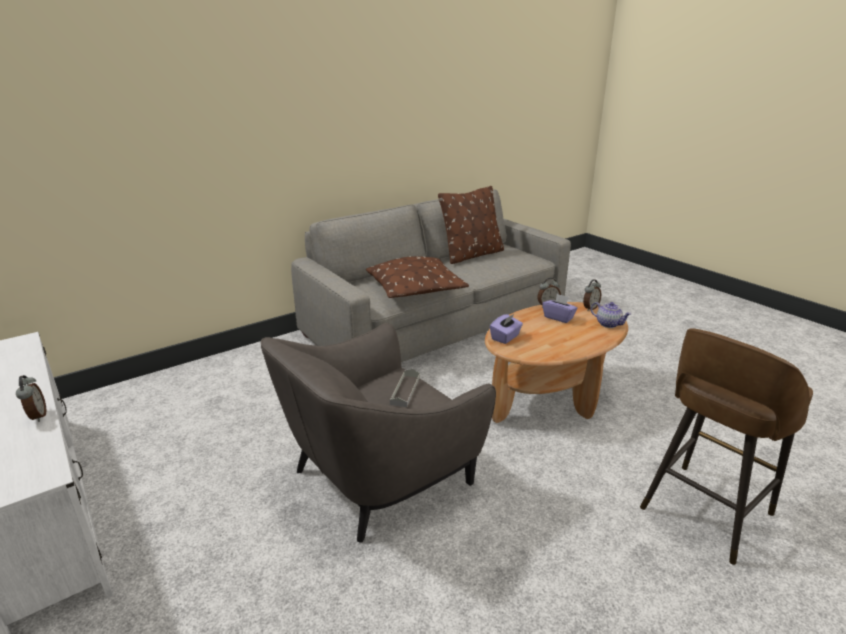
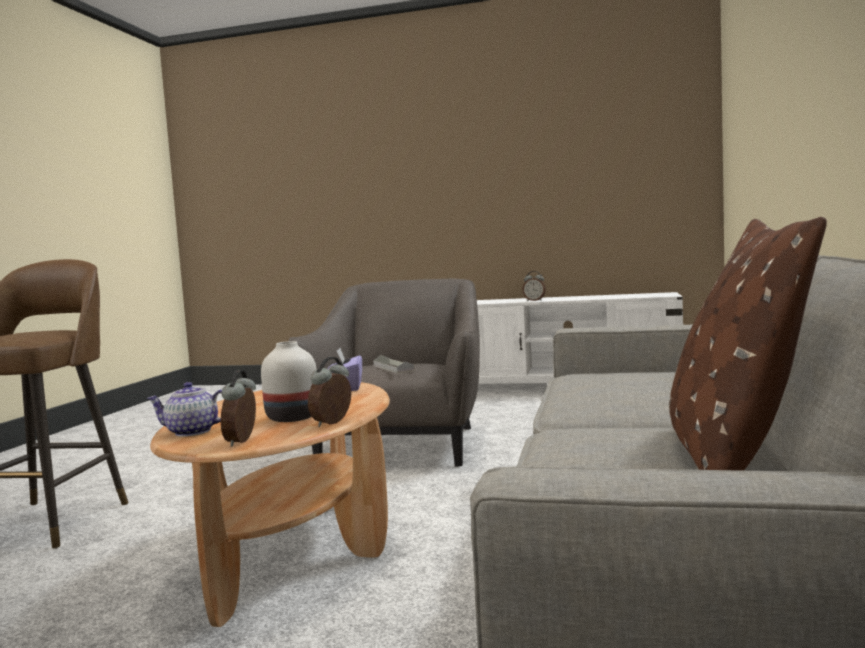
camera: 140 degrees right, 20 degrees down
brown pillow [366,256,469,298] -> none
purple tissue box [543,294,578,323] -> white vase [261,341,317,422]

